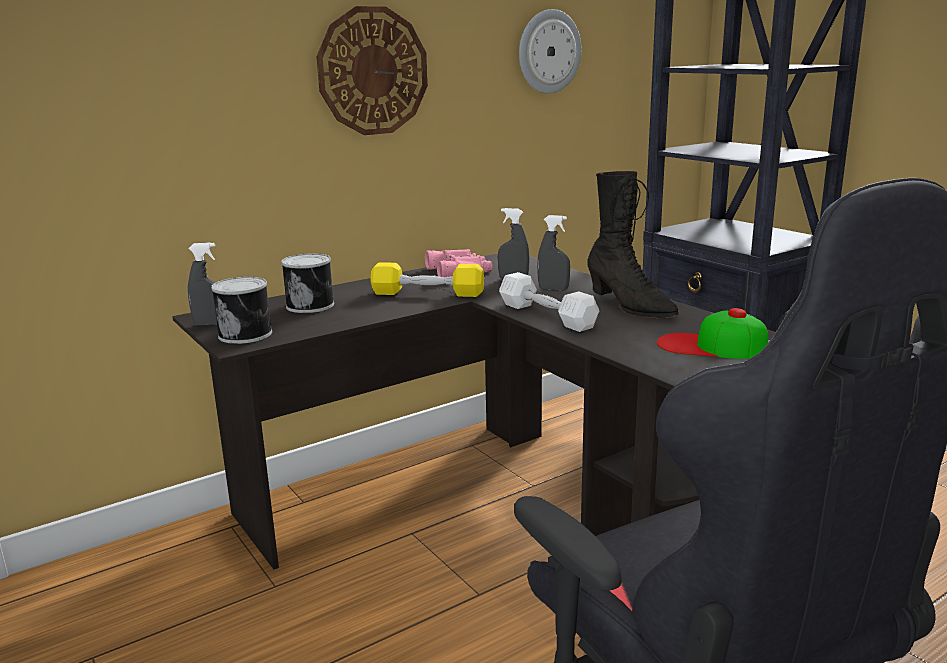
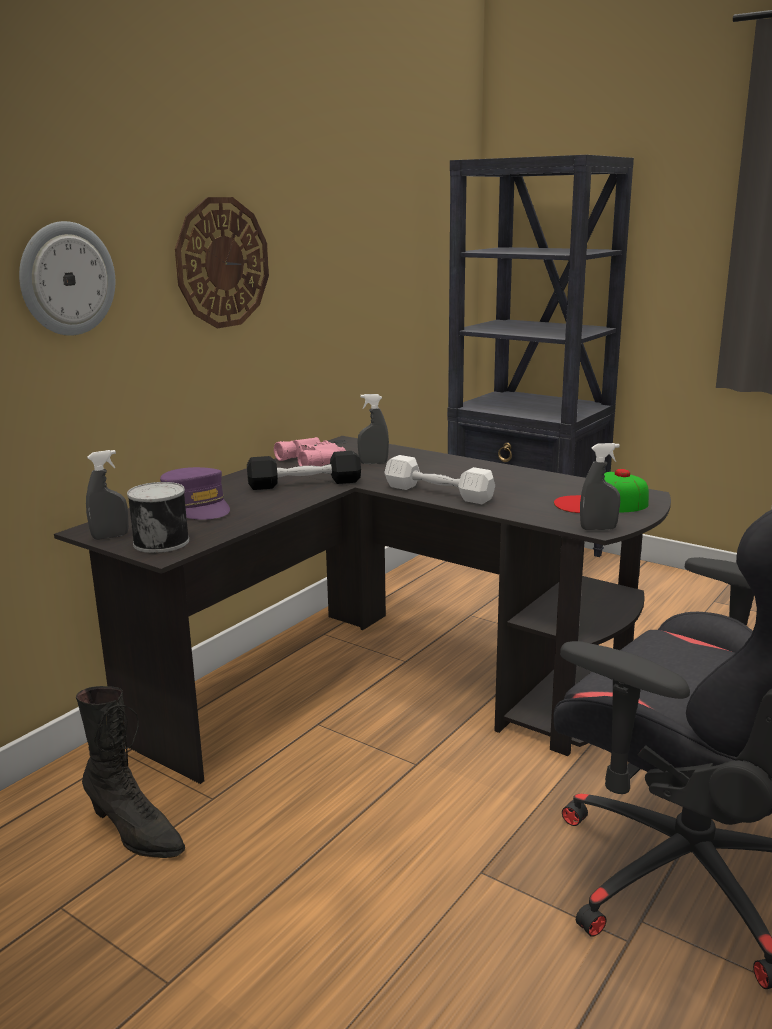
camera: 20 degrees left, 0 degrees up
can [281,253,334,313] -> purple cap [160,467,230,520]
yellow dumbbell [370,262,484,297] -> black dumbbell [247,451,361,490]
wall clock [519,9,581,94] -> wall clock moved to [19,221,115,336]
grey spray bottle [537,215,570,291] -> grey spray bottle moved to [580,443,620,530]
black boot [587,171,679,318] -> black boot moved to [76,686,185,858]

